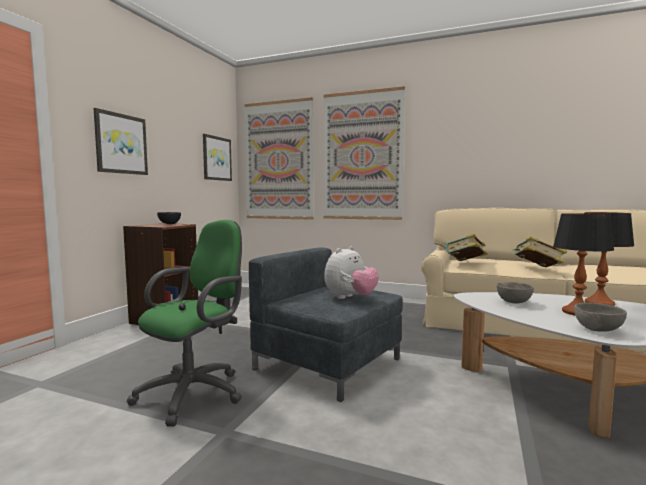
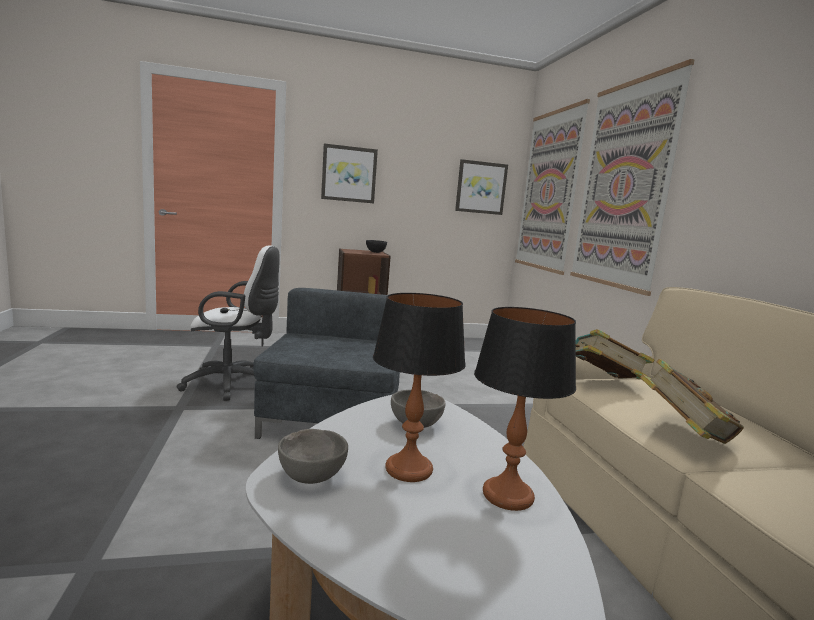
camera: 55 degrees right, 5 degrees up
green office chair [127,220,242,427] -> white office chair [177,245,280,401]
plush toy [324,246,379,299] -> none

